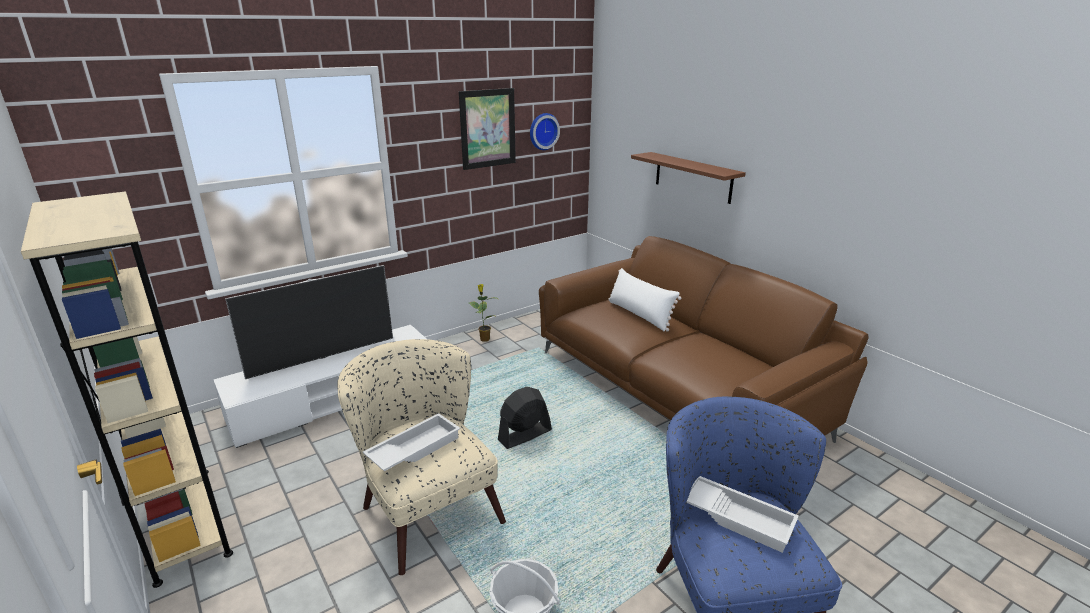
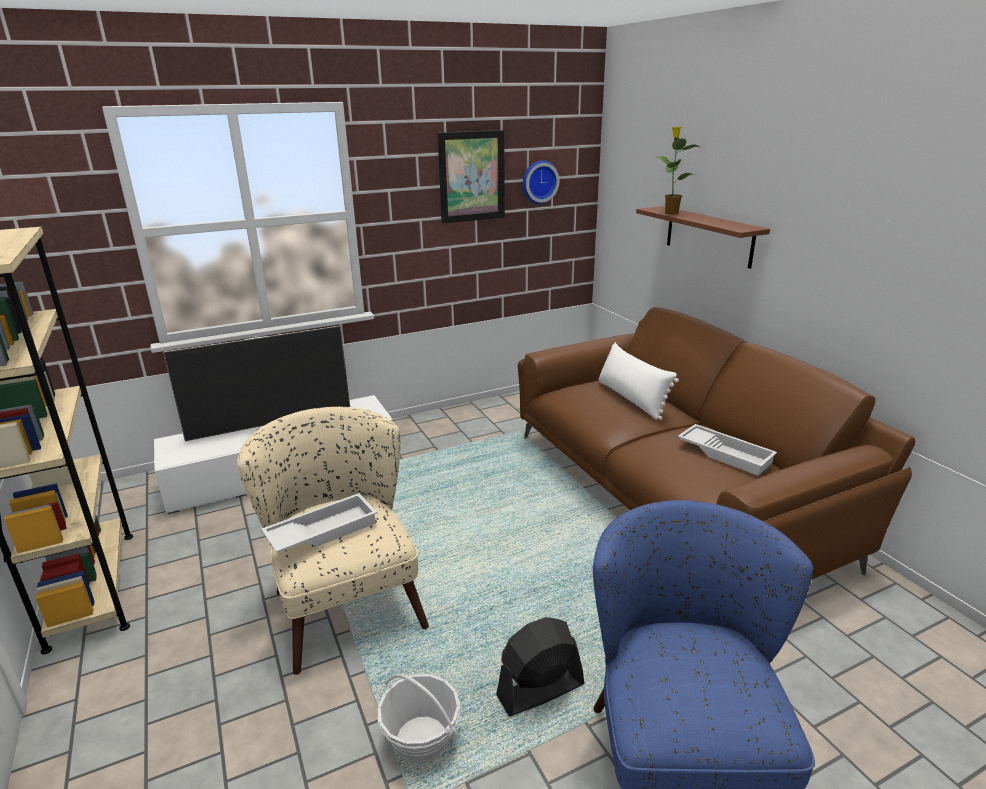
camera: 10 degrees right, 0 degrees up
potted plant [469,284,498,342] -> potted plant moved to [655,127,702,215]
black fan [498,387,552,449] -> black fan moved to [496,617,584,716]
white tray [687,476,799,553] -> white tray moved to [678,424,777,476]

